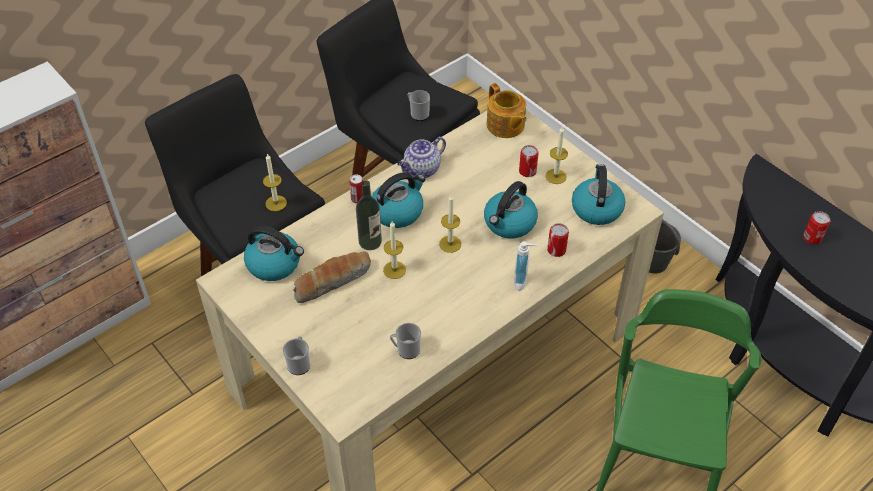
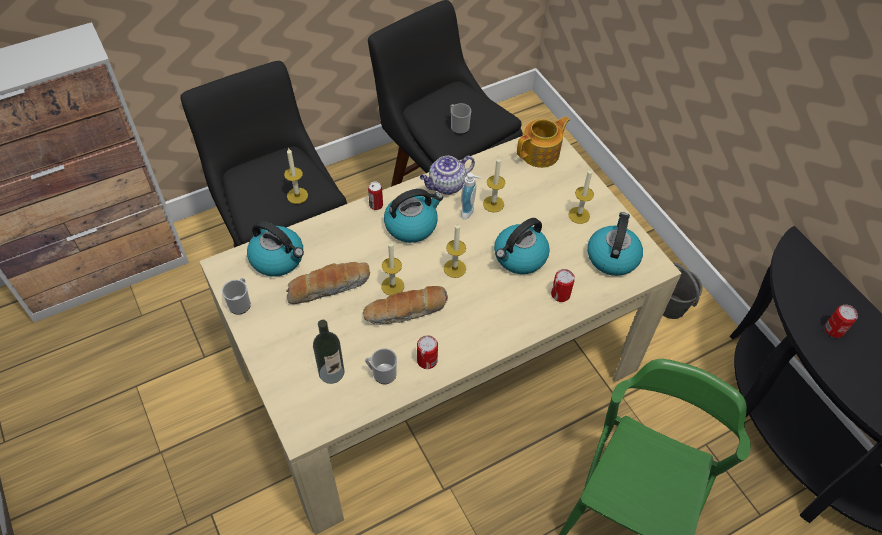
camera: 10 degrees right, 5 degrees up
mug [283,336,310,375] -> mug moved to [222,278,251,315]
bottle [356,180,382,250] -> bottle moved to [313,320,344,384]
teapot [486,83,527,138] -> teapot turned 105 degrees counterclockwise [517,116,570,168]
soap dispenser [514,241,537,291] -> soap dispenser moved to [461,173,481,220]
can [519,145,539,177] -> can moved to [417,335,438,369]
none -> bread [363,286,448,325]
none -> candle [483,157,505,212]

